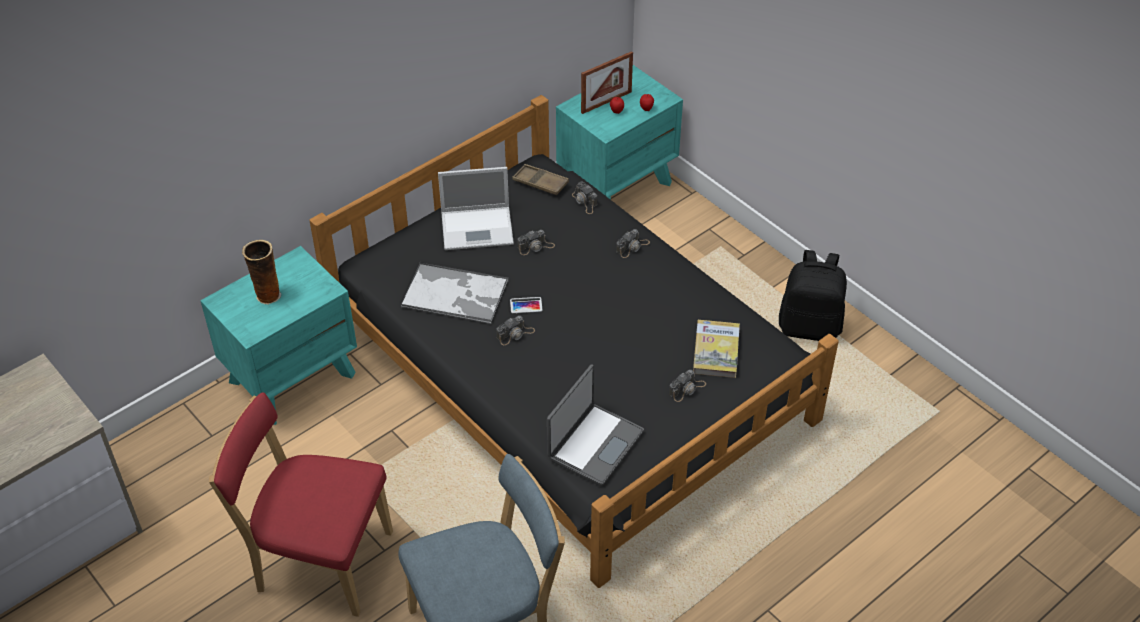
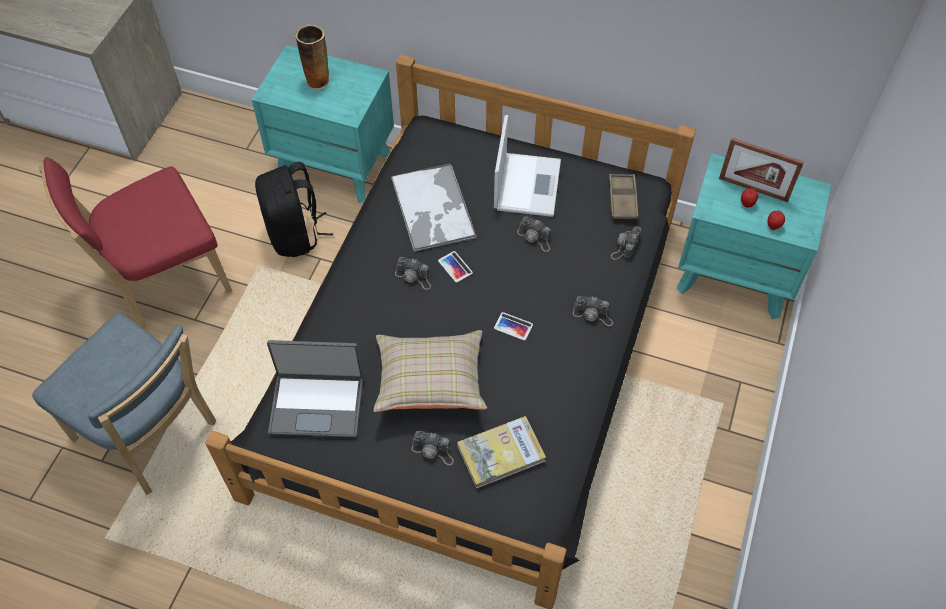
camera: 60 degrees right, 10 degrees up
red chair [209,392,393,617] -> red chair turned 105 degrees counterclockwise [39,157,232,329]
laptop [438,167,514,250] -> laptop turned 135 degrees counterclockwise [494,115,561,217]
black backpack [779,250,847,341] -> black backpack moved to [255,162,333,257]
none -> beige pillow [374,330,487,412]
none -> phone [494,312,533,340]

